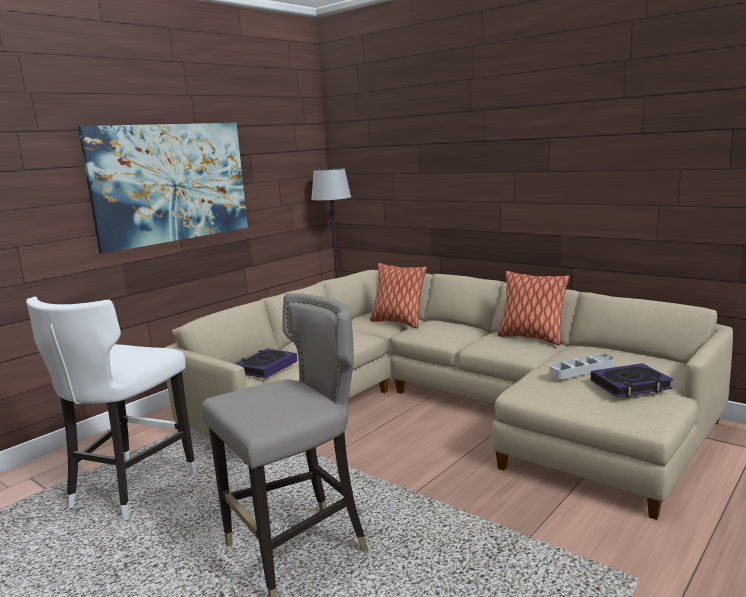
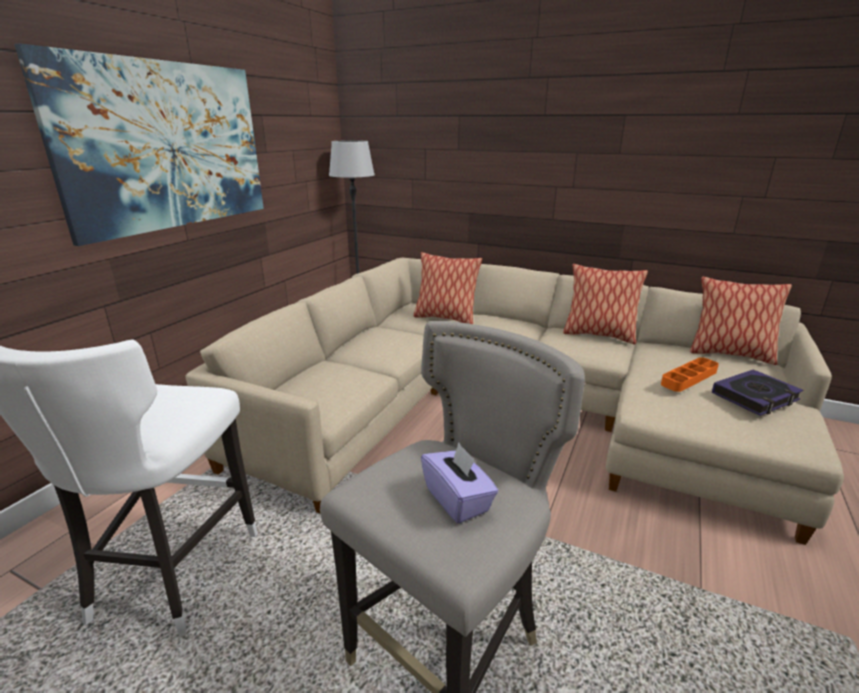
camera: 15 degrees left, 10 degrees up
book [235,349,297,378] -> none
grey tray [549,354,614,379] -> orange tray [661,357,719,392]
none -> purple tissue box [421,442,498,524]
none -> pillow [690,277,792,365]

